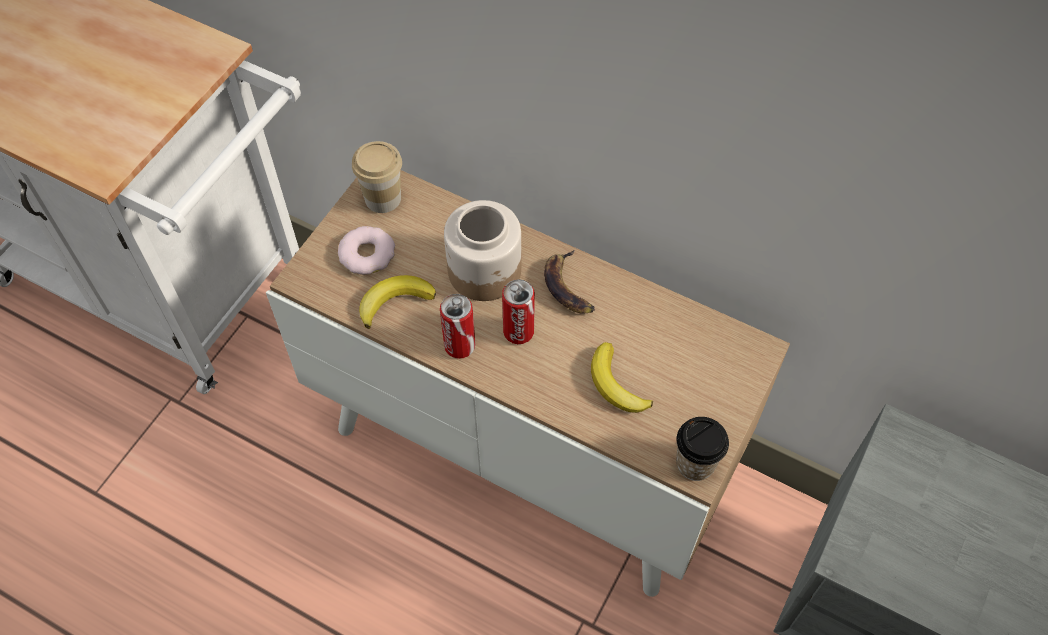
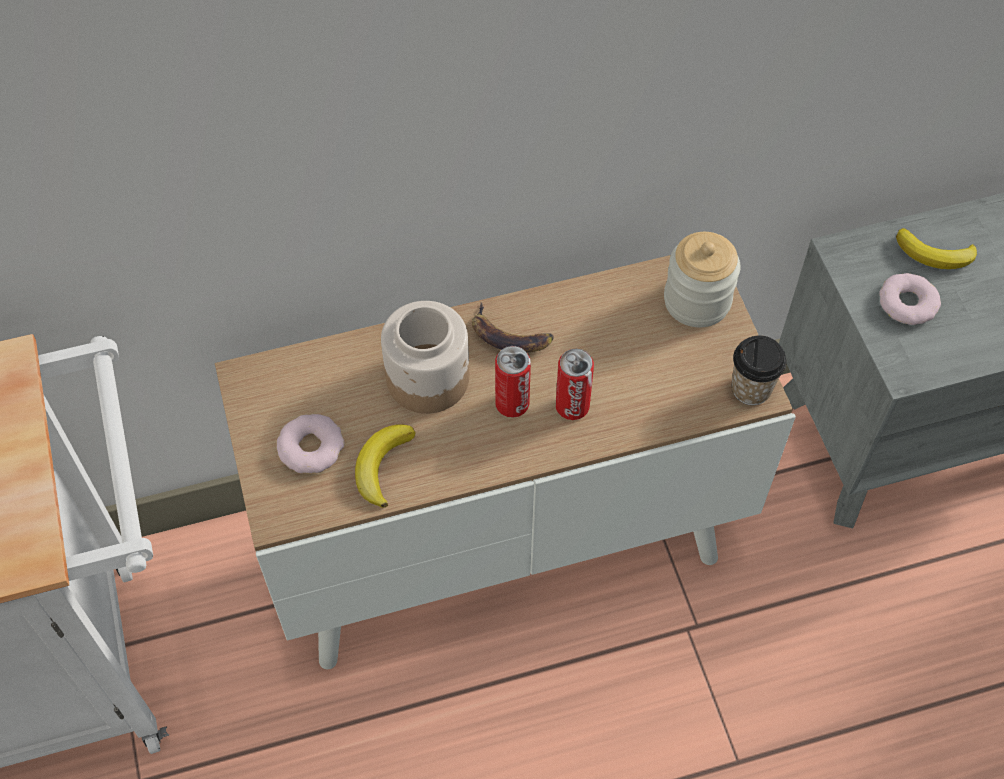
camera: 45 degrees left, 0 degrees up
cup [352,141,402,213] -> none
can [440,294,475,359] -> can moved to [556,349,594,420]
banana [591,342,653,413] -> banana moved to [896,228,977,269]
none -> jar [664,232,741,327]
none -> donut [879,273,941,325]

